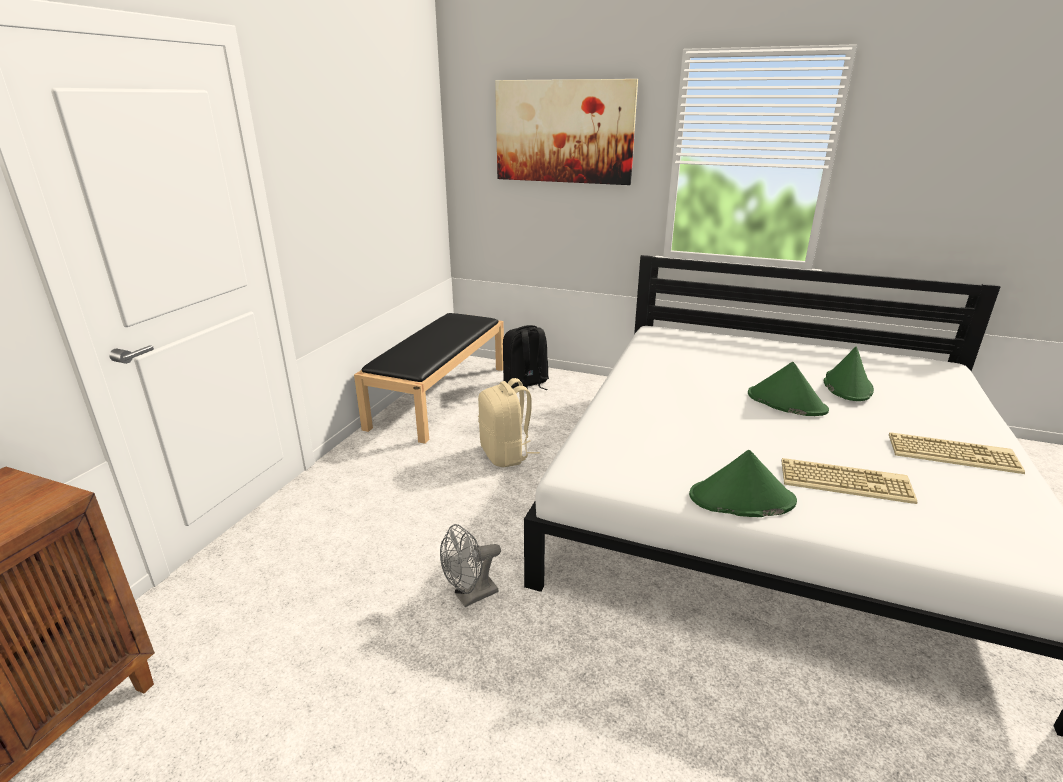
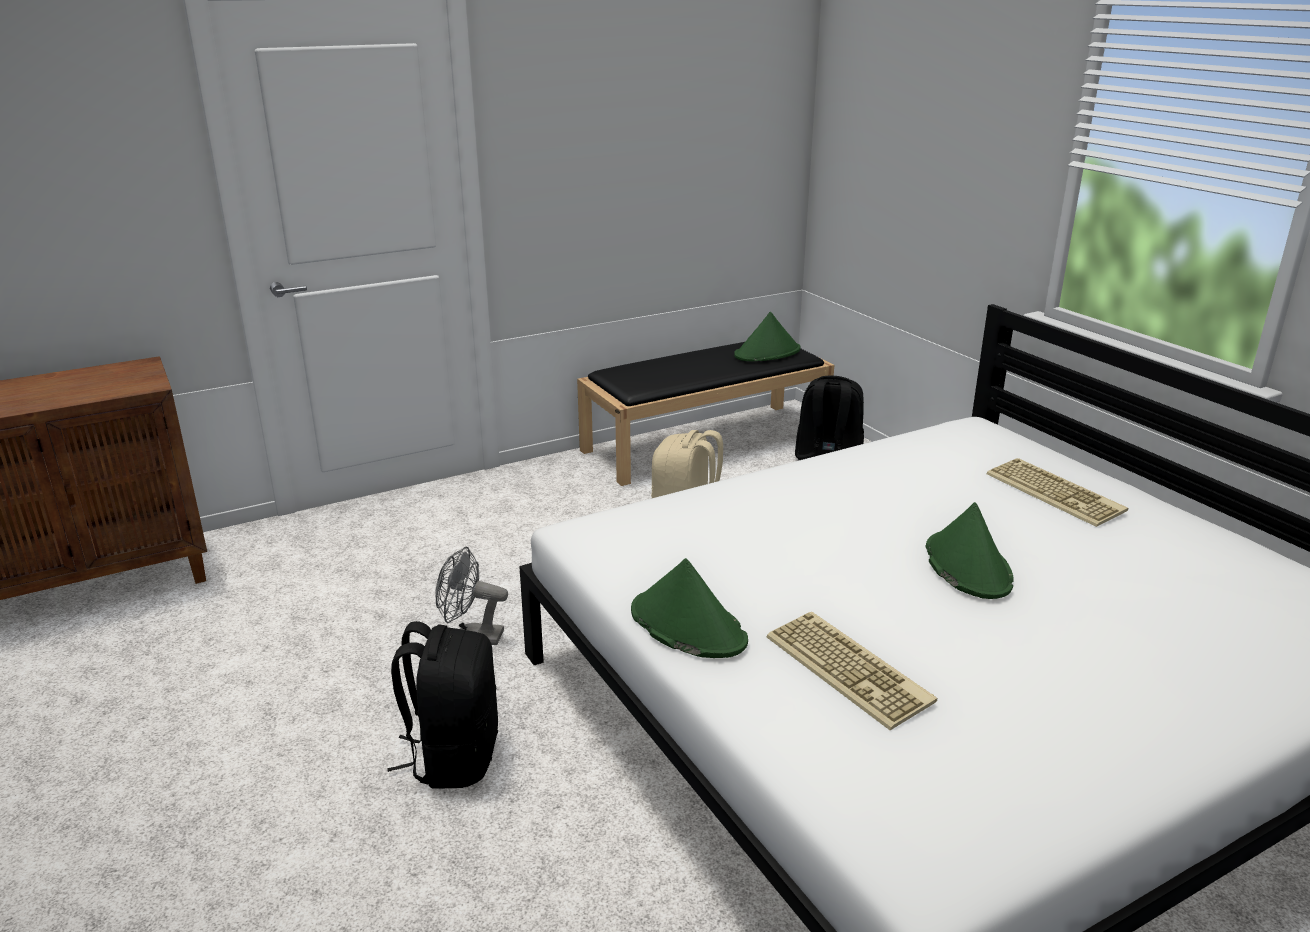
camera: 40 degrees right, 0 degrees up
picture [495,79,638,185] -> none
green hat [824,347,874,401] -> green hat moved to [734,312,800,361]
keyboard [889,432,1025,474] -> keyboard moved to [987,458,1128,527]
none -> black backpack [387,621,498,789]

